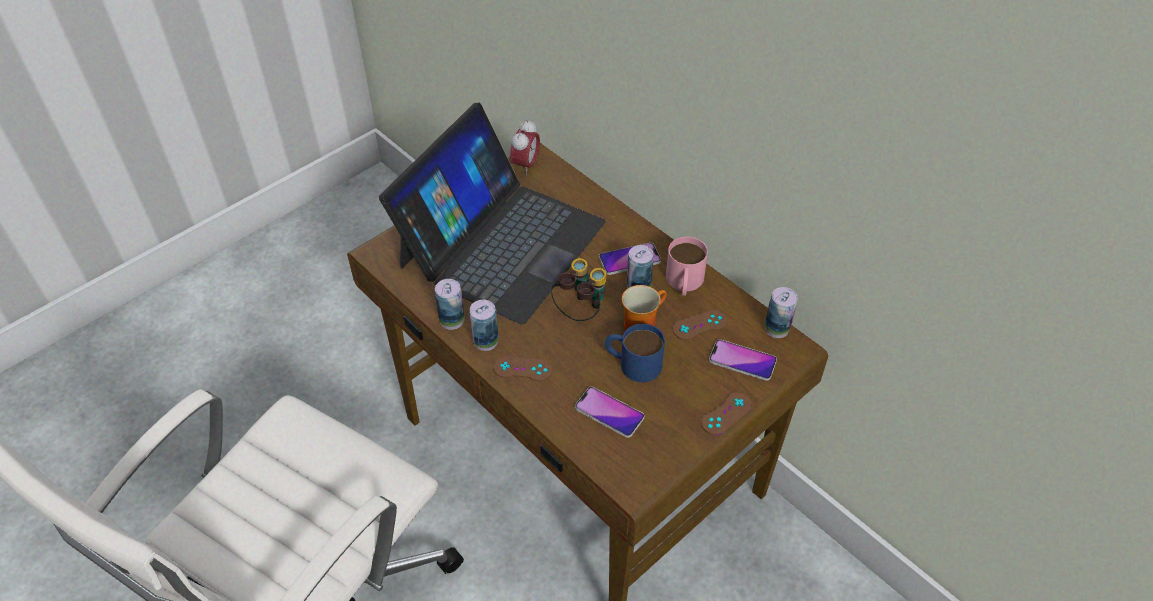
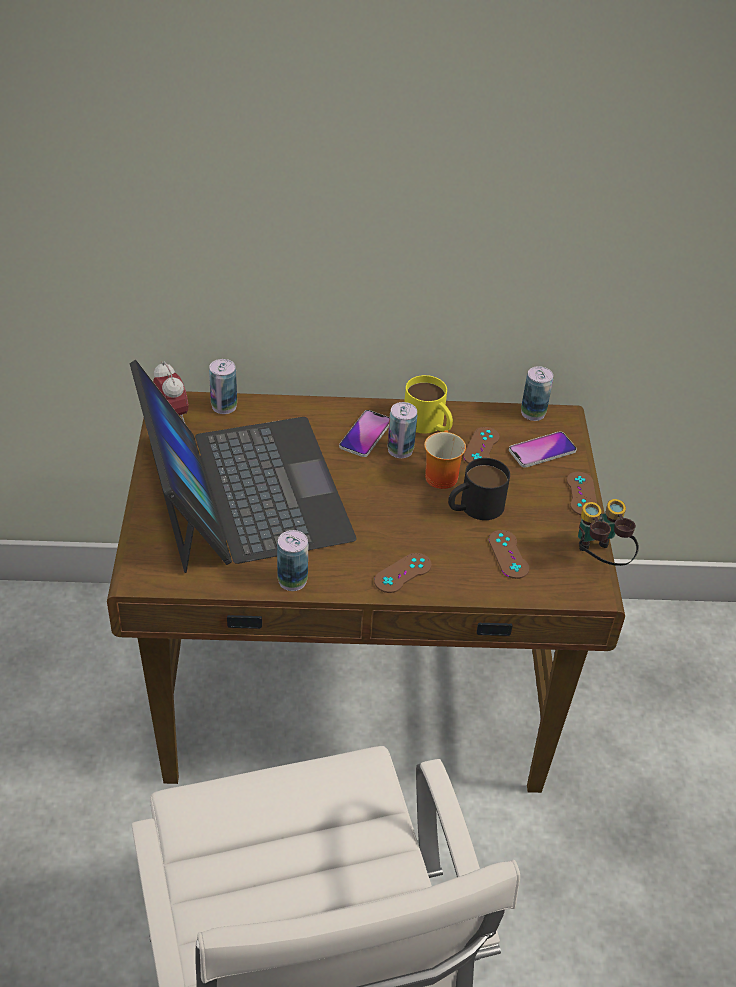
camera: 50 degrees left, 5 degrees down
can [469,300,499,351] -> can moved to [209,359,237,414]
binoculars [551,258,607,321] -> binoculars moved to [578,499,639,566]
phone [575,387,644,438] -> brown game controller [489,530,529,579]
blue mug [605,324,665,382] -> black mug [448,458,510,520]
pink mug [666,237,708,296] -> yellow mug [404,375,453,433]

